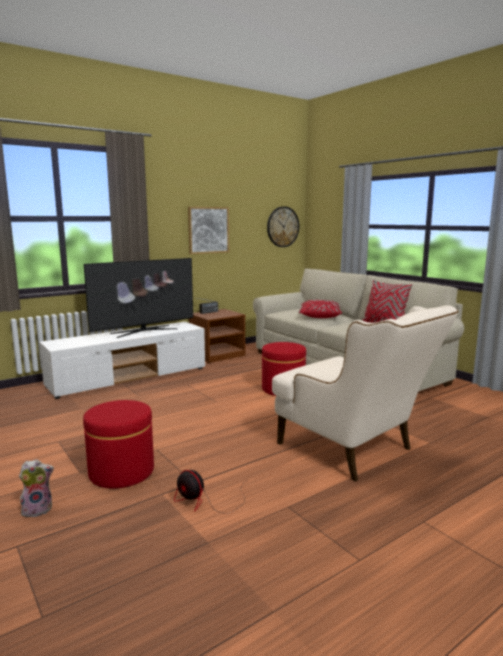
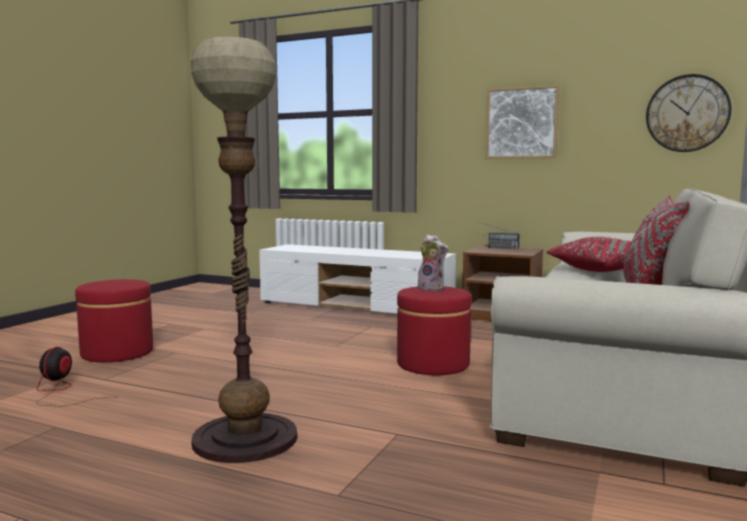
camera: 60 degrees right, 5 degrees down
plush toy [19,459,54,517] -> plush toy moved to [417,234,449,291]
television [84,258,193,338] -> none
beige armchair [272,305,459,482] -> floor lamp [191,37,298,463]

